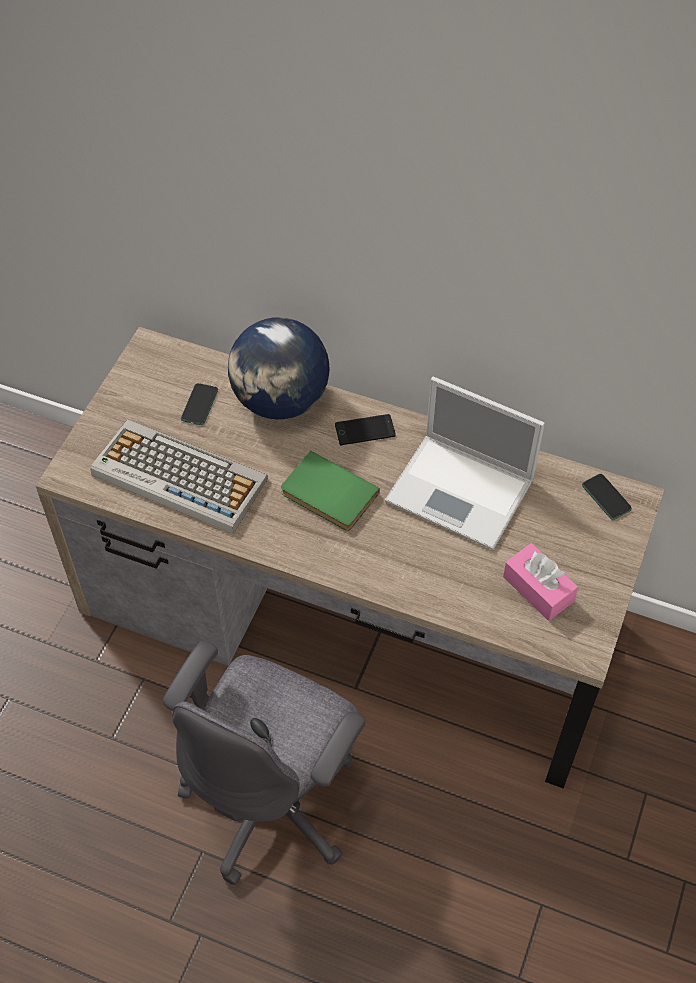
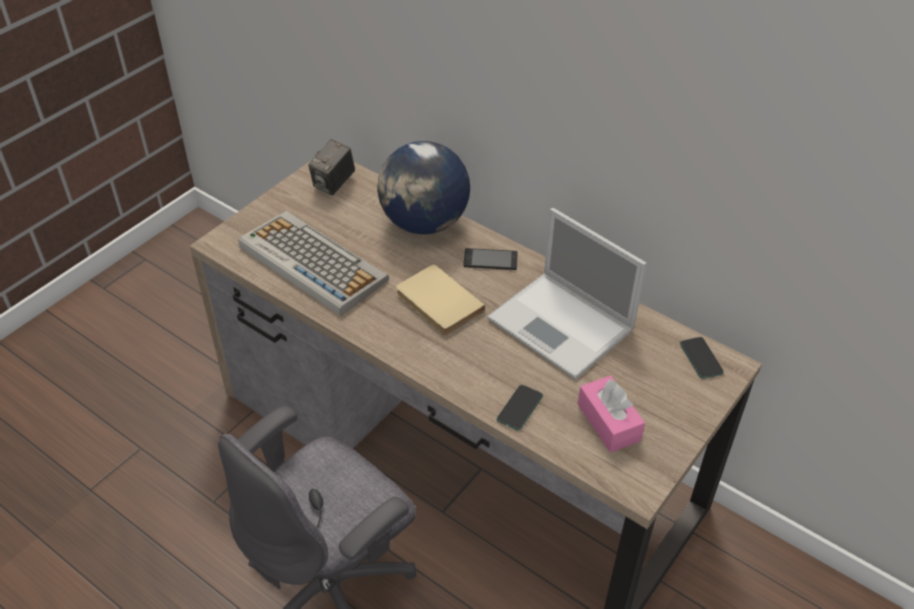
camera: 15 degrees right, 10 degrees down
phone [181,383,218,425] -> phone moved to [497,385,543,431]
green book [281,451,380,531] -> beige book [396,264,485,335]
none -> camera [308,139,355,195]

